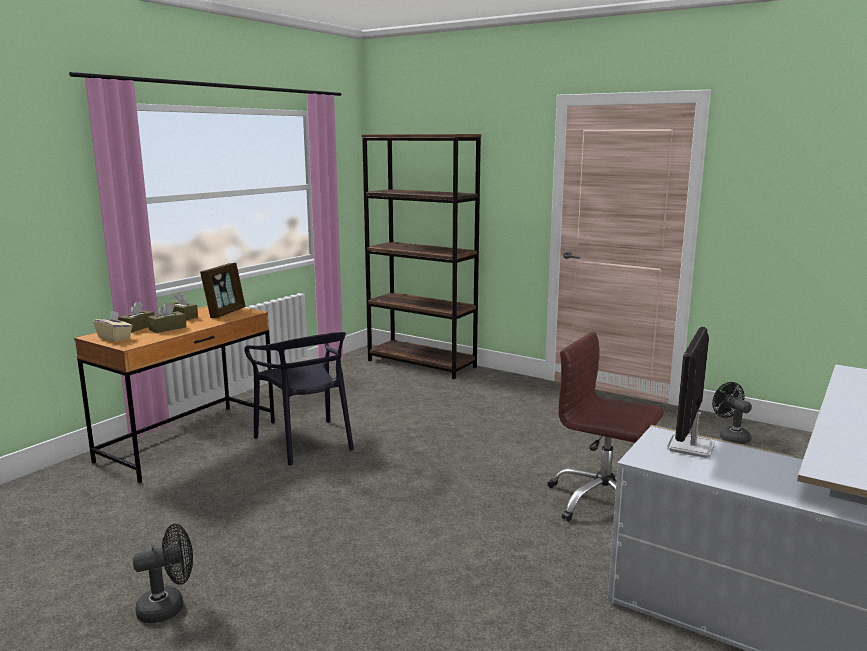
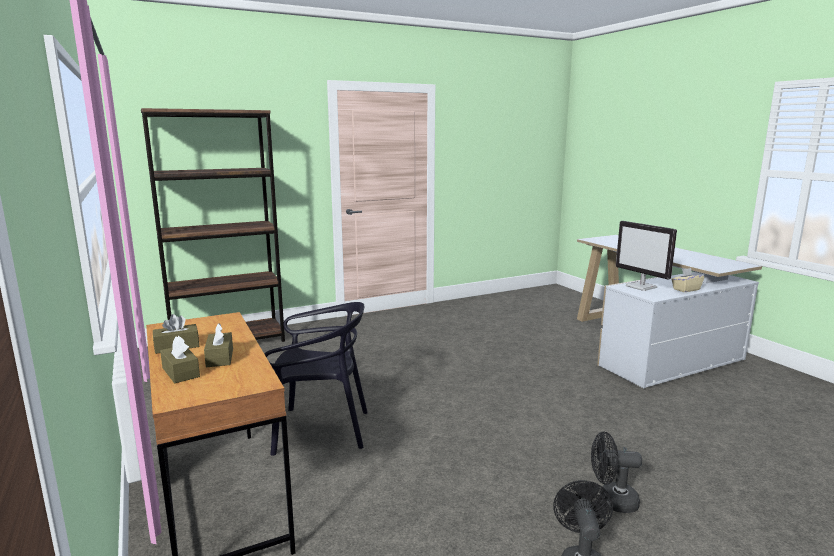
camera: 60 degrees left, 0 degrees up
beige tissue box [93,310,133,342] -> beige tissue box moved to [671,268,704,292]
picture frame [200,263,246,318] -> none
brown office chair [548,332,664,522] -> none
black fan [712,382,752,444] -> black fan moved to [591,431,642,513]

